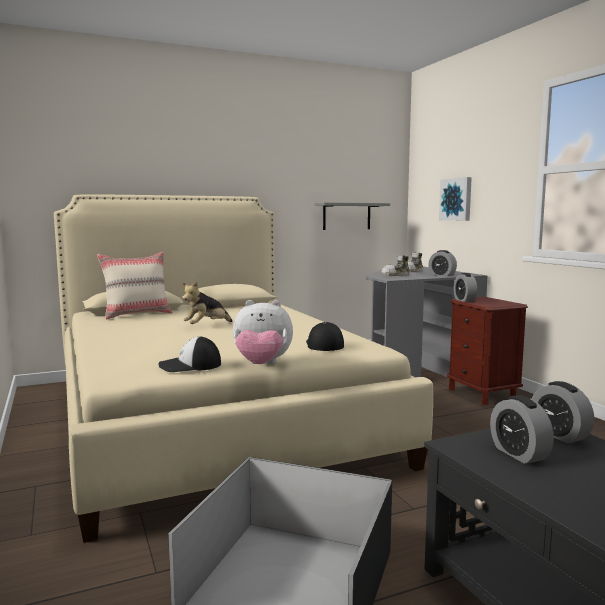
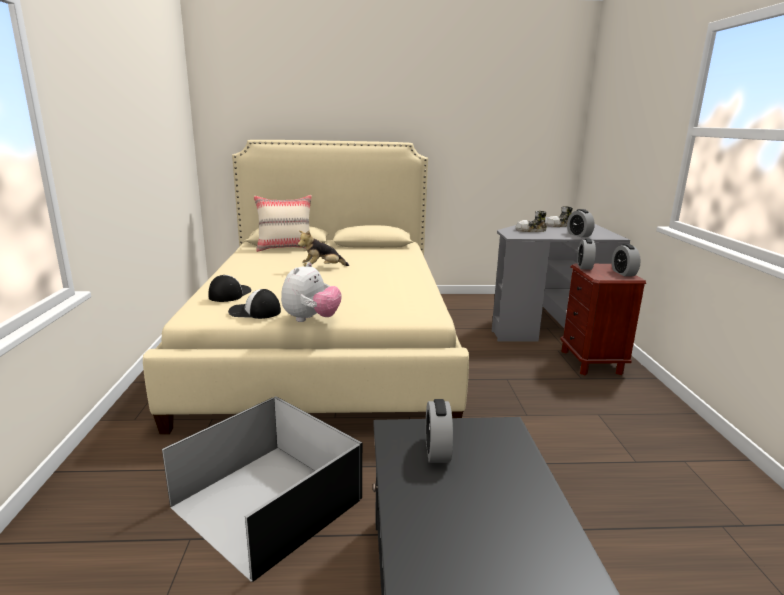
camera: 20 degrees right, 10 degrees up
plush toy [233,300,293,364] -> plush toy turned 90 degrees counterclockwise [281,262,342,322]
cap [306,322,344,351] -> cap moved to [208,275,251,302]
grey shelf [314,202,390,230] -> none
picture [439,177,472,221] -> none
alarm clock [531,381,594,444] -> alarm clock moved to [612,244,641,276]

